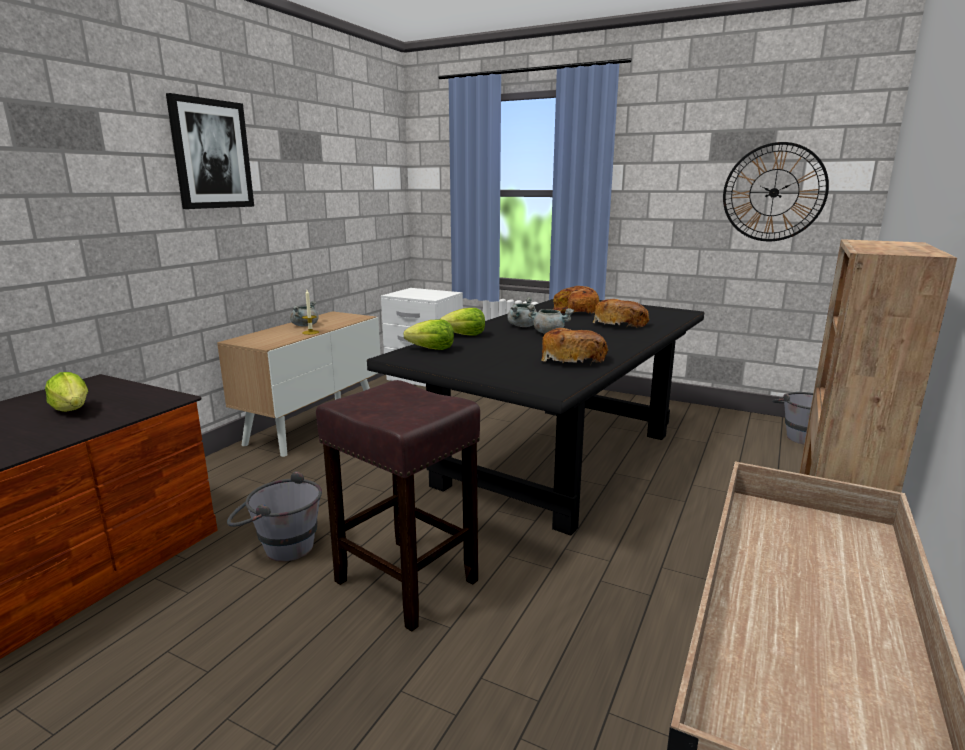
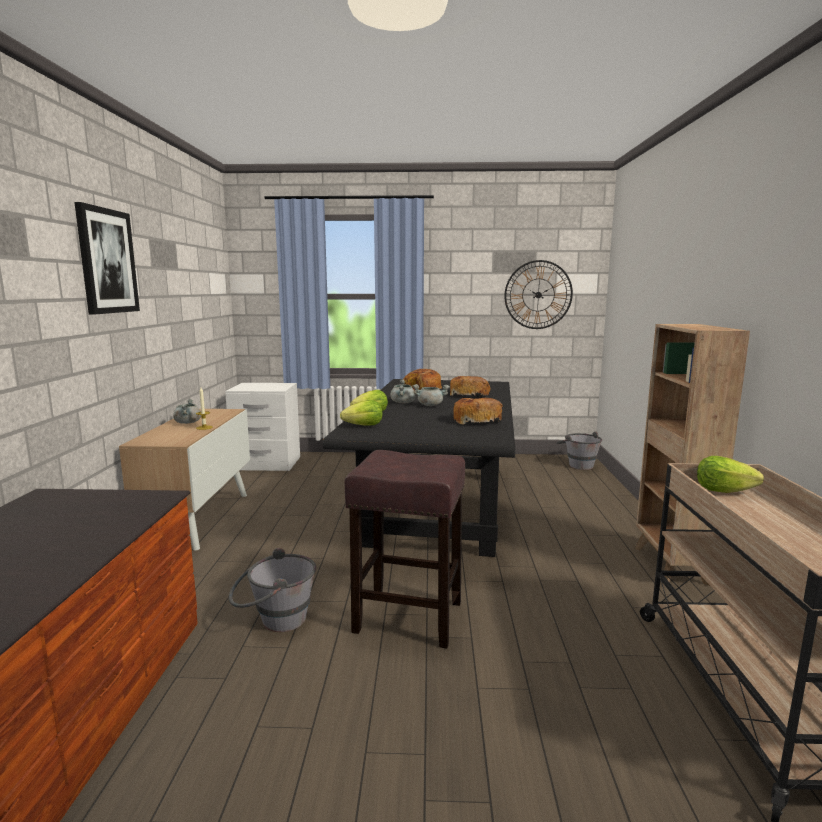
camera: 25 degrees left, 5 degrees down
lettuce [45,372,88,412] -> lettuce moved to [697,456,764,493]

